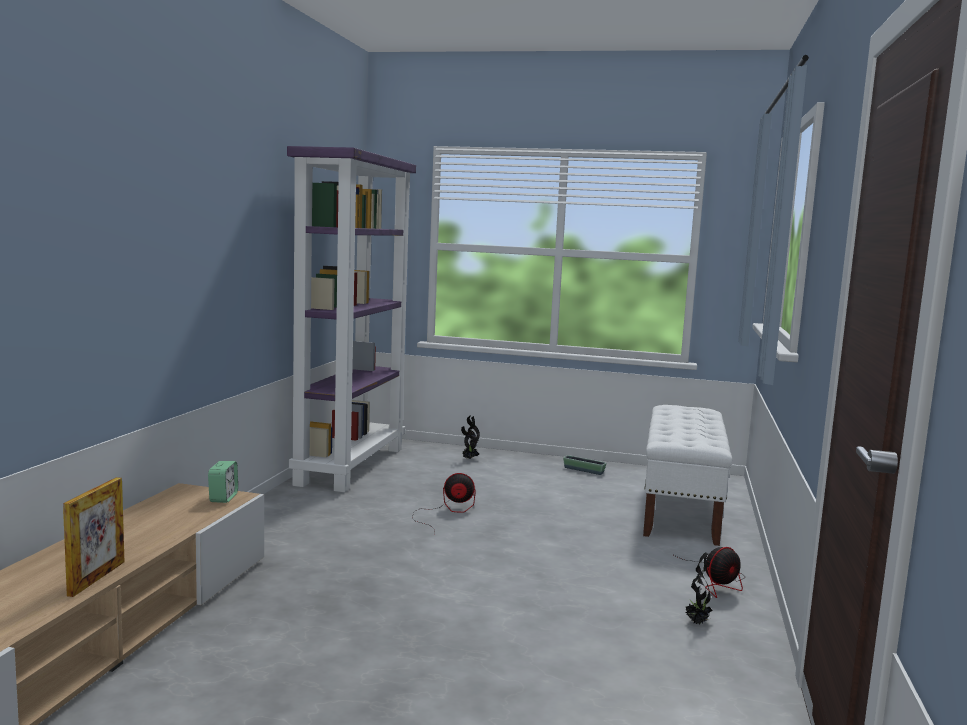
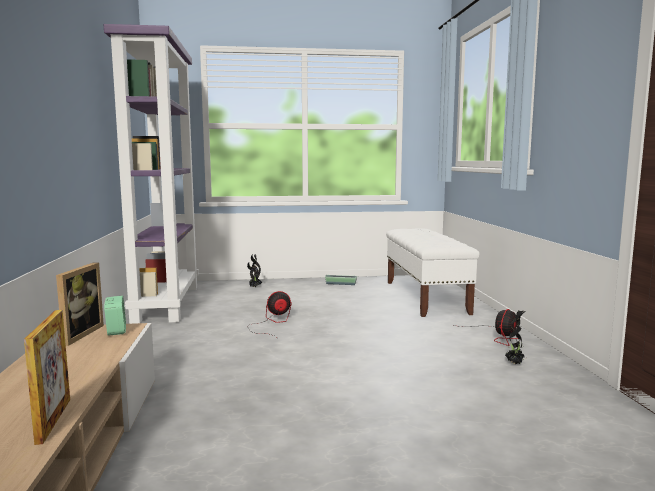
camera: 20 degrees left, 0 degrees up
none -> picture frame [56,262,104,346]

